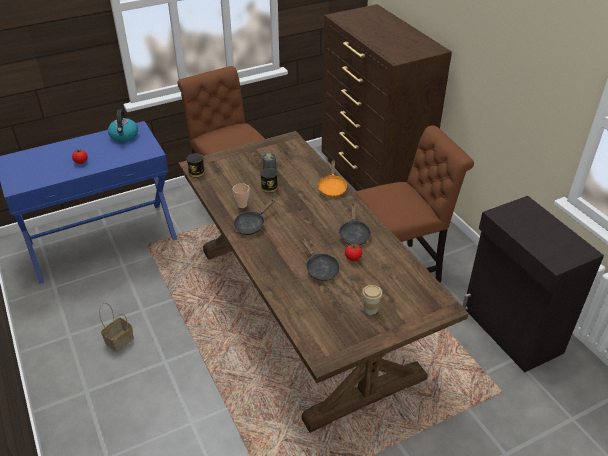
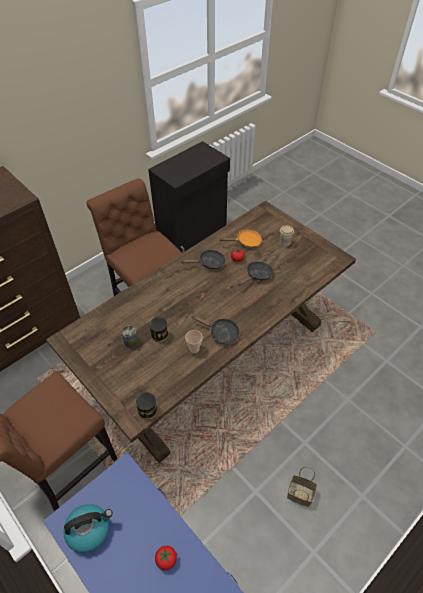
camera: 105 degrees left, 10 degrees up
orange frying pan [318,161,347,197] -> orange frying pan moved to [220,229,262,248]

